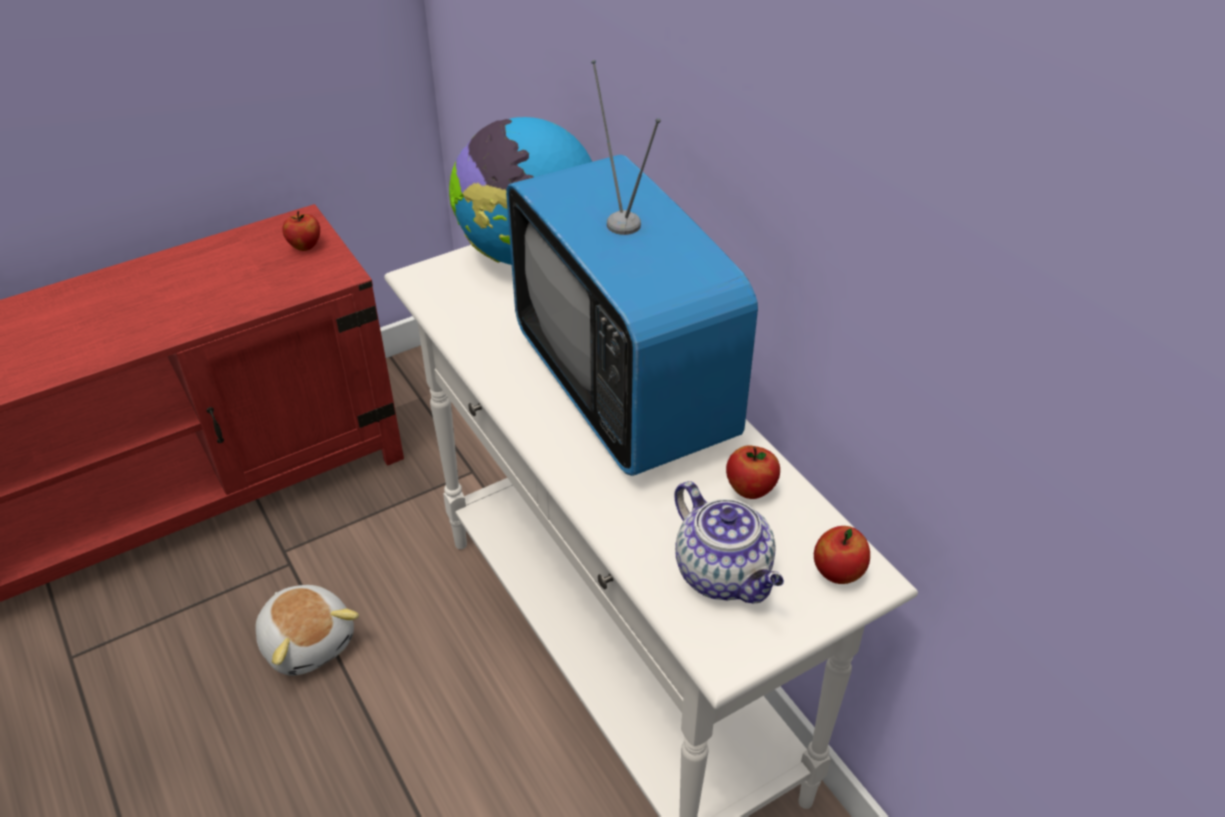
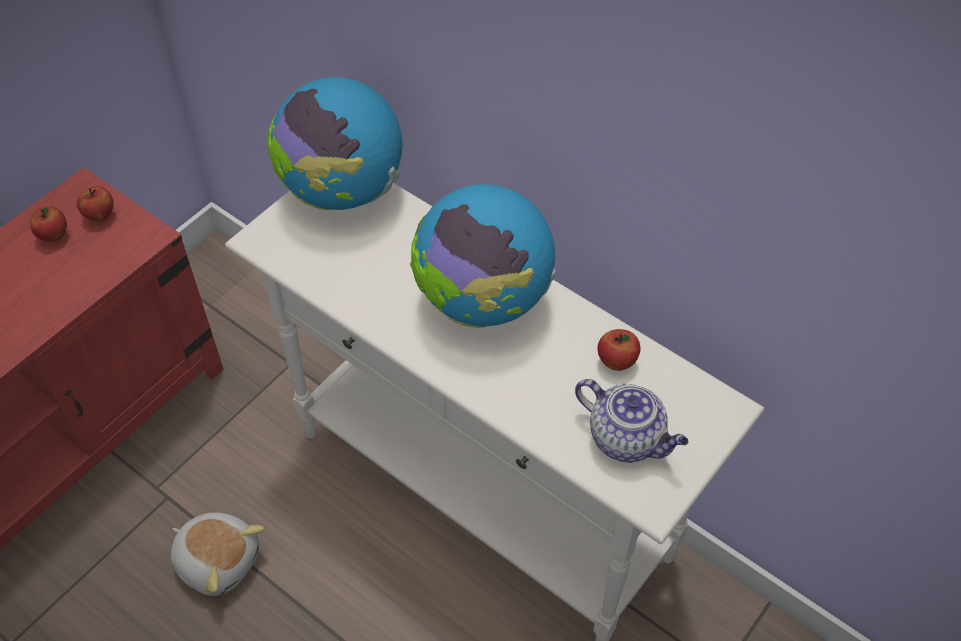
camera: 20 degrees left, 10 degrees up
television [506,60,758,476] -> globe [410,184,556,328]
apple [814,526,870,584] -> apple moved to [30,206,67,242]

